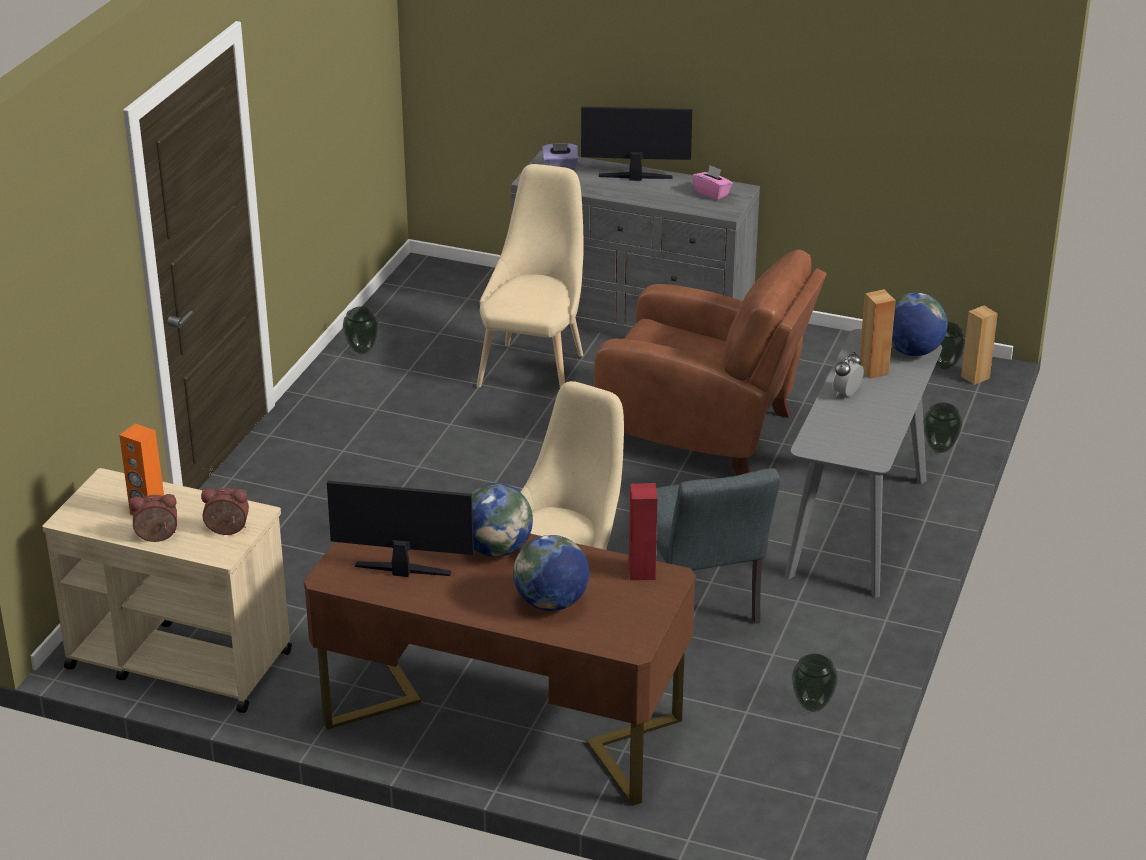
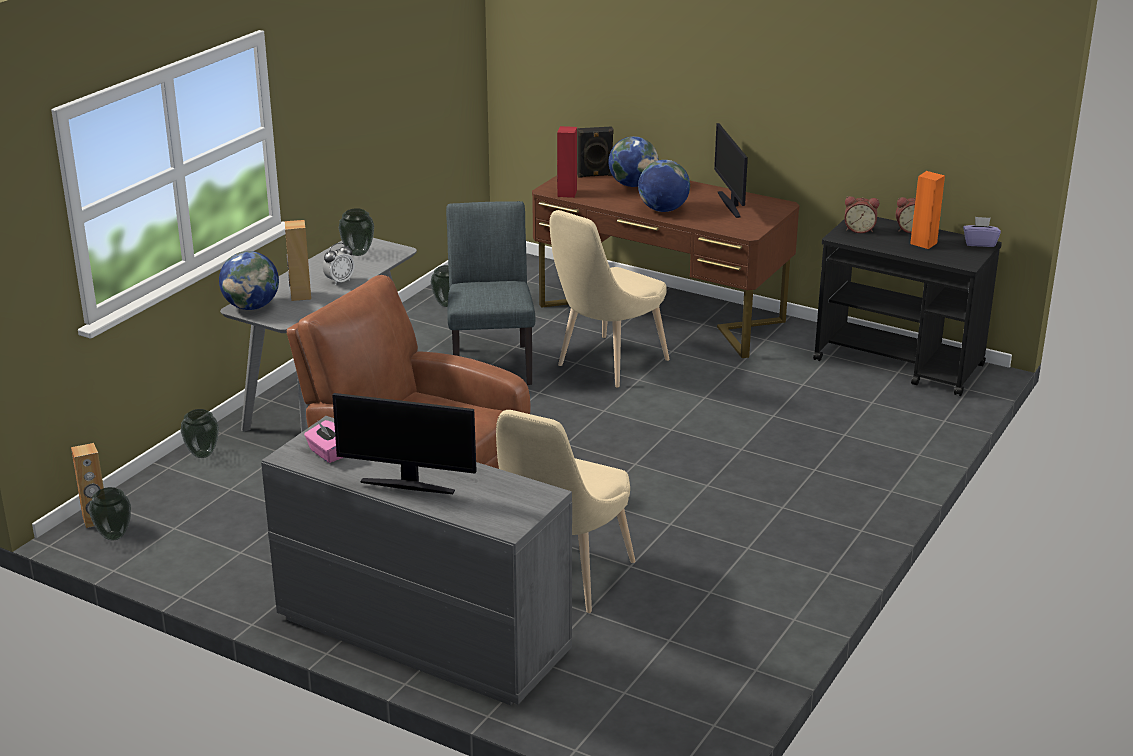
camera: 170 degrees left, 5 degrees down
beige cart [43,468,292,713] -> black cart [813,217,1002,396]
monitor [327,481,474,577] -> monitor turned 60 degrees clockwise [714,123,748,218]
vase [343,307,379,354] -> vase moved to [339,208,374,256]
purple tissue box [542,143,578,170] -> purple tissue box moved to [963,217,1001,247]
none -> black speaker [577,126,614,178]

